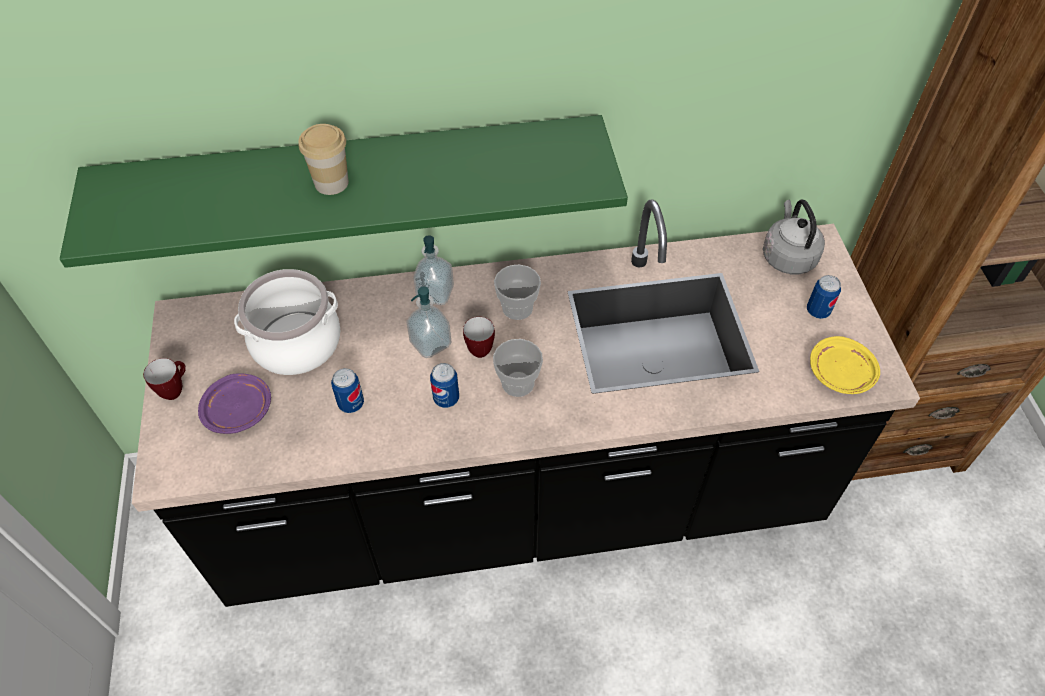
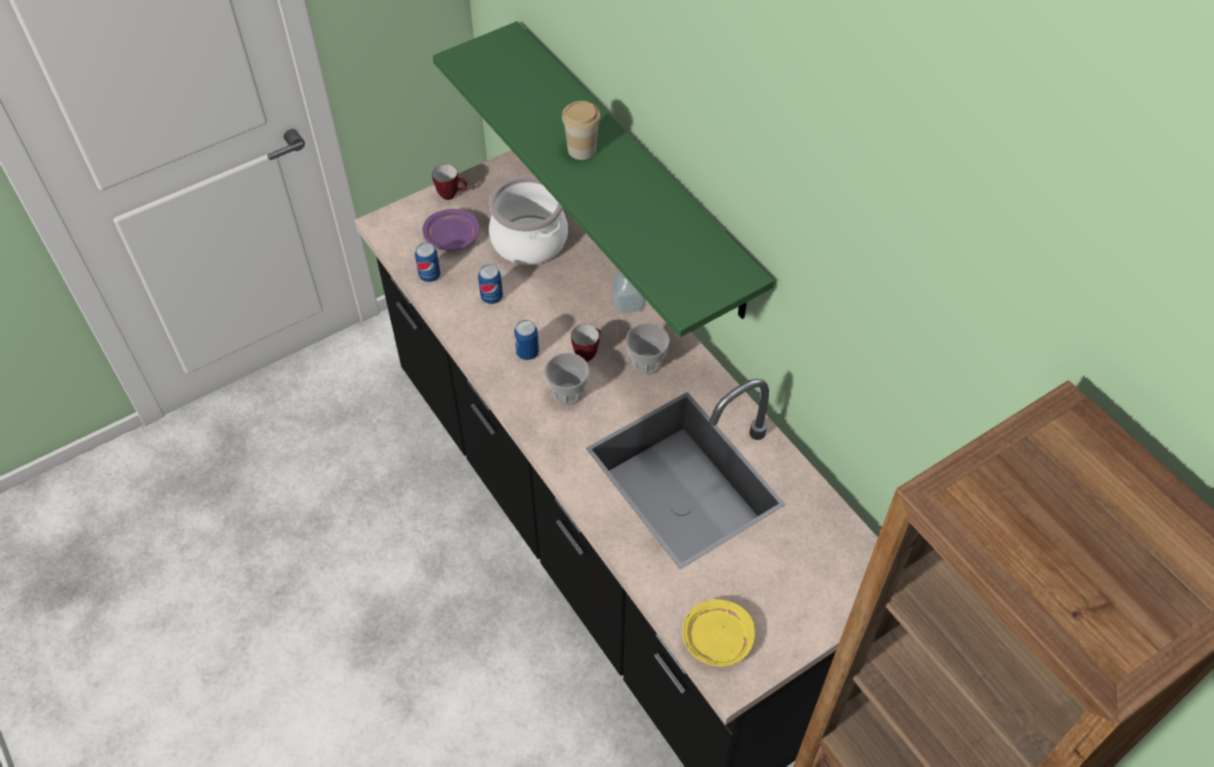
camera: 65 degrees right, 0 degrees up
soap dispenser [406,287,451,358] -> none
grey kettle [763,200,825,274] -> none
can [807,275,841,319] -> can moved to [415,243,441,282]

